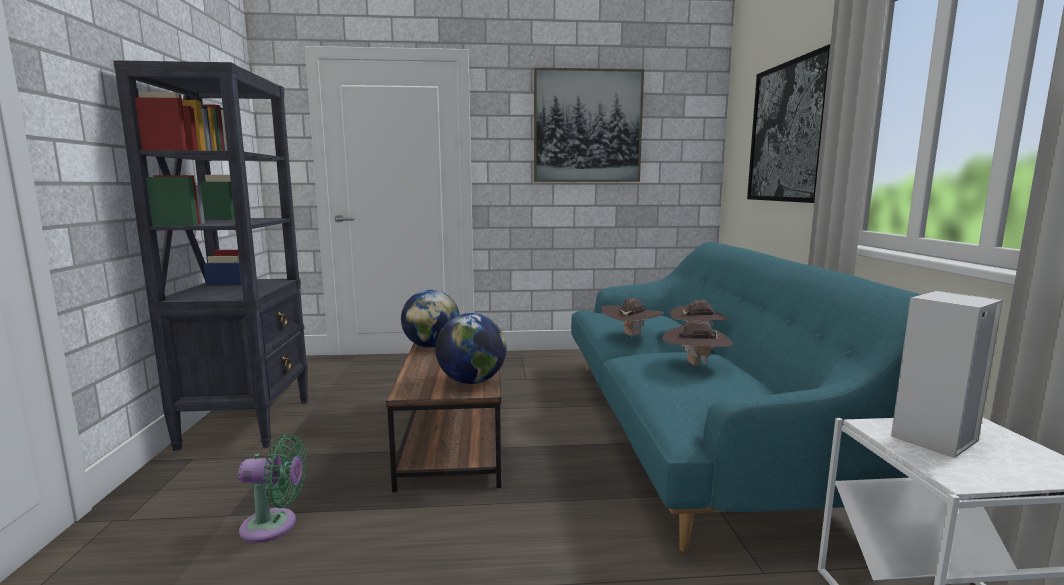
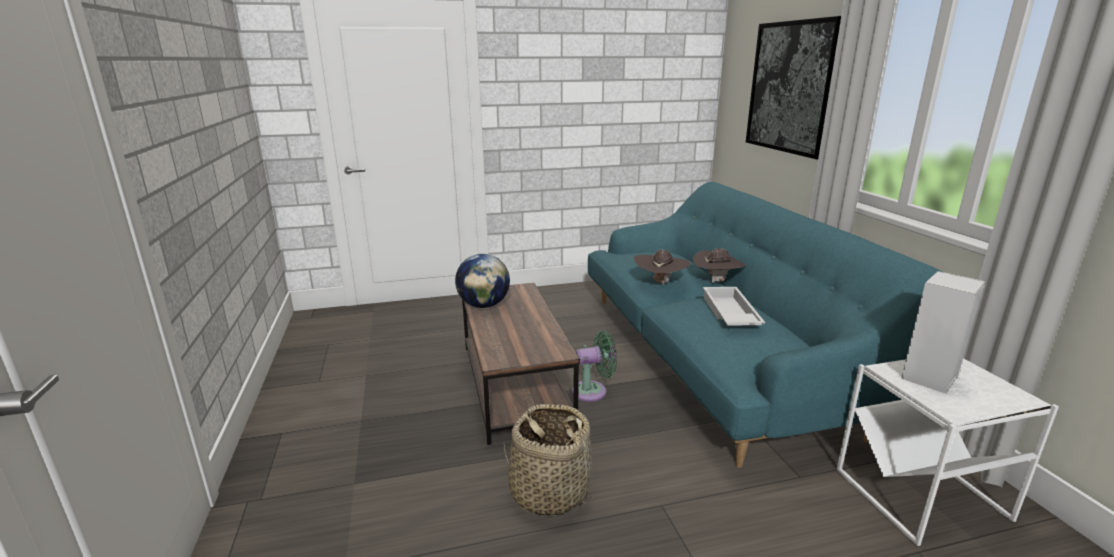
camera: 10 degrees left, 10 degrees up
black bookcase [113,60,308,451] -> none
green fan [238,434,307,543] -> green fan moved to [572,331,617,402]
globe [435,313,507,384] -> none
picture [534,68,644,182] -> none
brown hat [663,320,733,366] -> white tray [703,287,765,326]
none -> basket [504,404,595,516]

